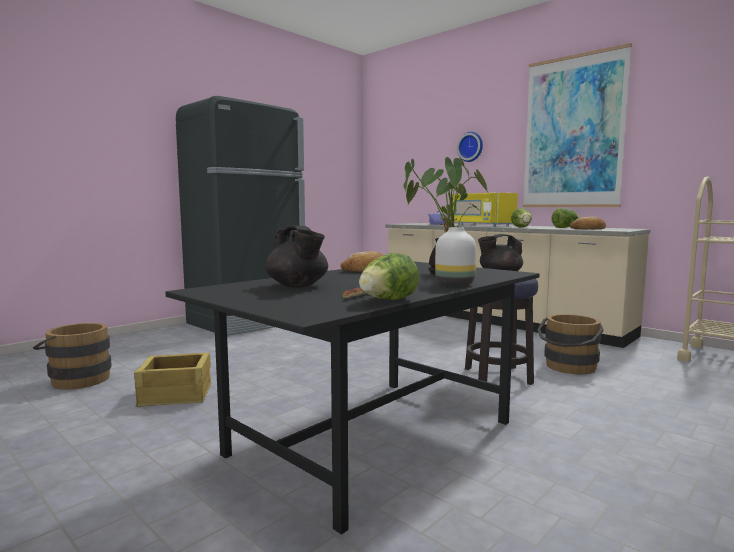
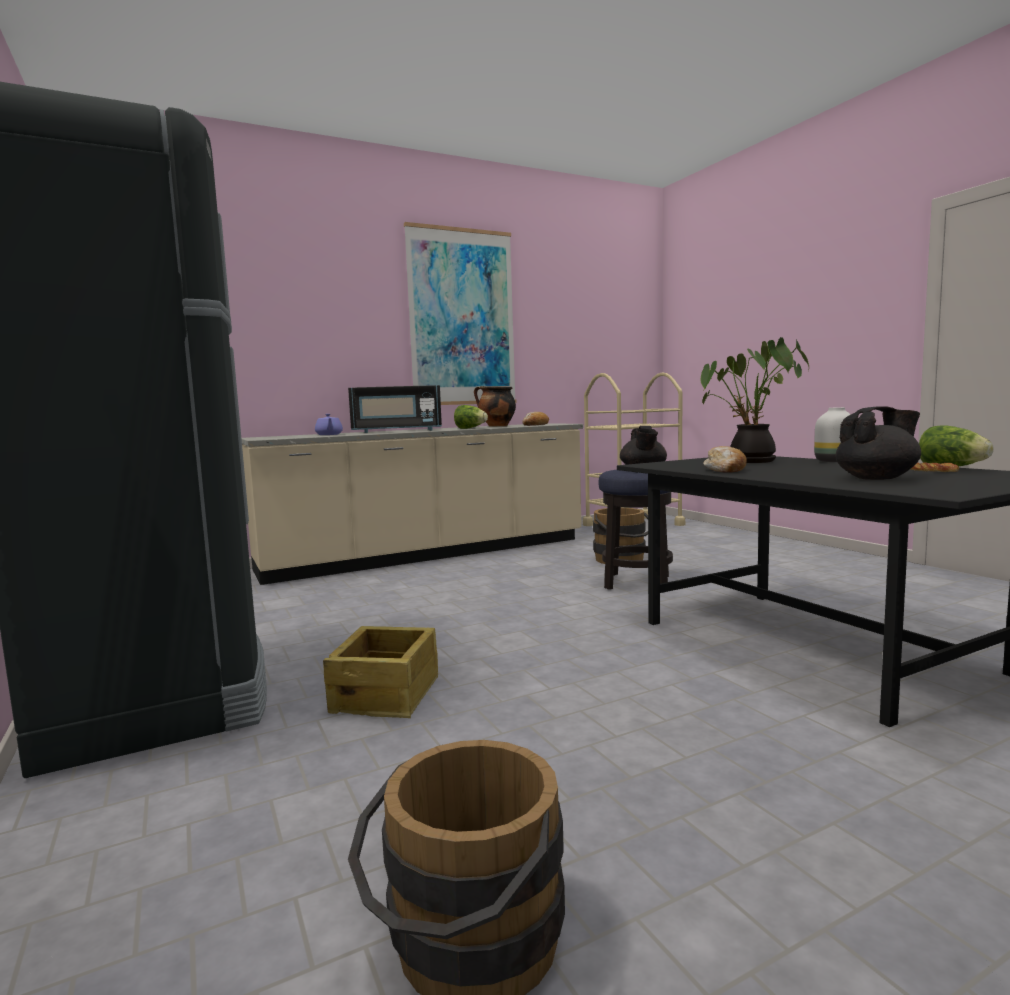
camera: 70 degrees left, 0 degrees up
crate [134,352,211,407] -> crate moved to [323,626,438,718]
yellow microwave [452,193,518,227] -> black microwave [348,385,442,433]
wall clock [457,132,483,162] -> none
lettuce [551,208,580,228] -> cooking pot [474,386,516,427]

